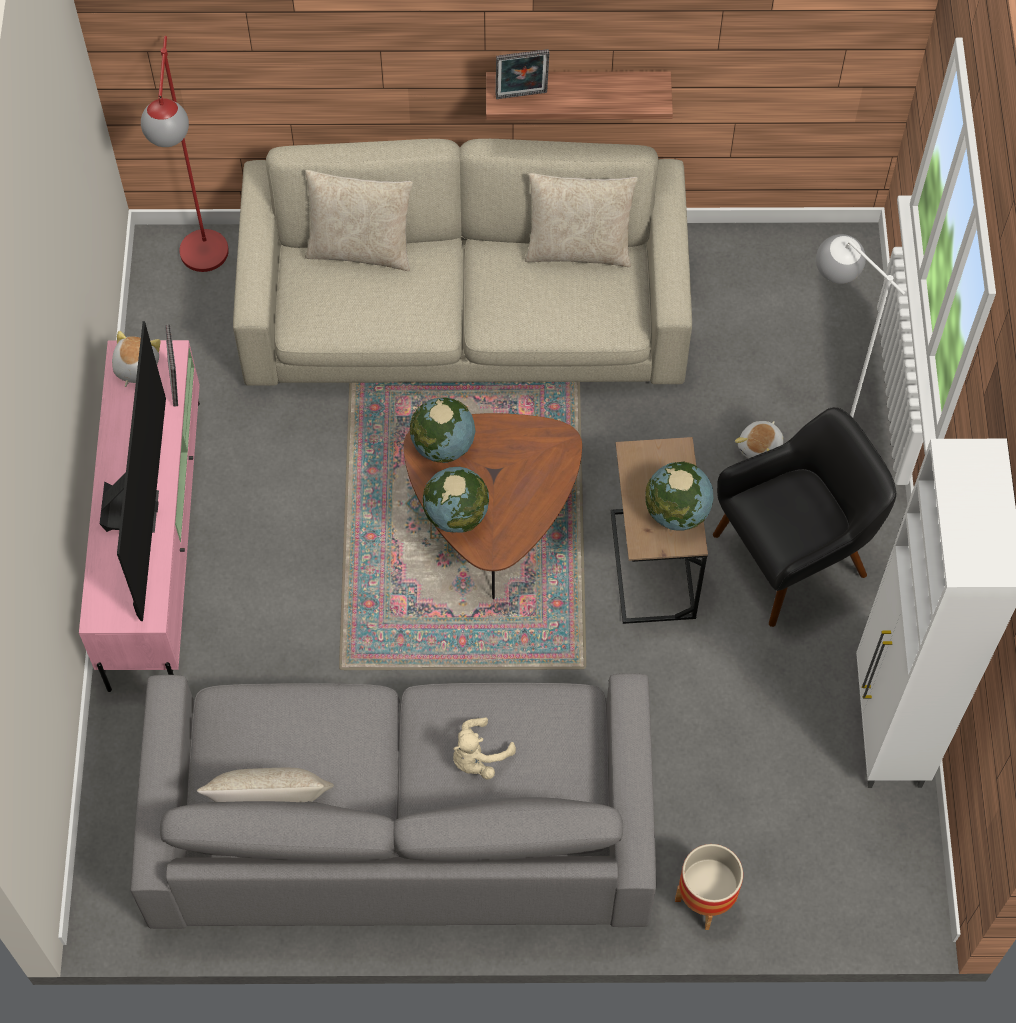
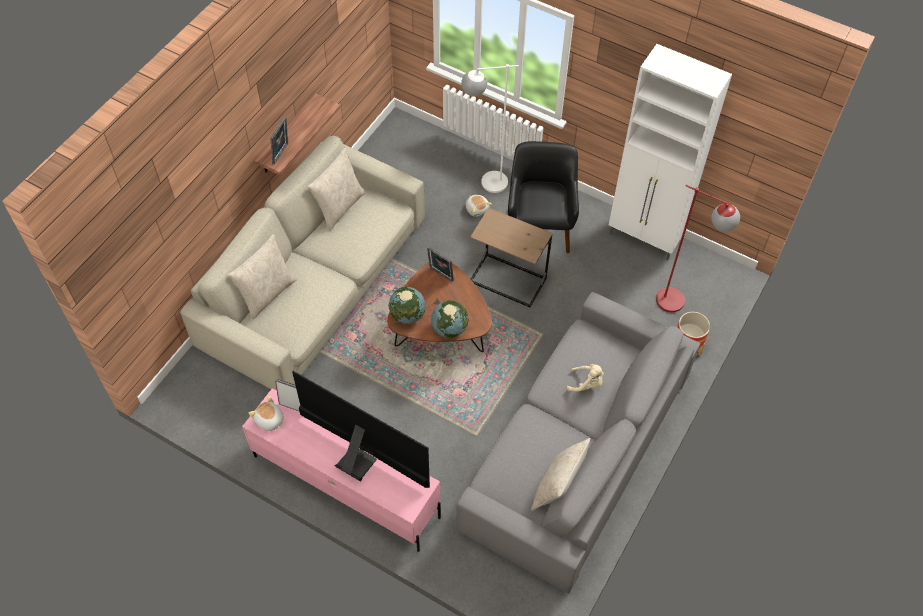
camera: 60 degrees left, 5 degrees down
red floor lamp [141,36,229,272] -> red floor lamp moved to [656,185,740,312]
beige plush toy [453,717,516,779] -> beige plush toy turned 60 degrees counterclockwise [567,364,604,392]
globe [645,461,713,530] -> none
none -> picture frame [427,246,454,282]

